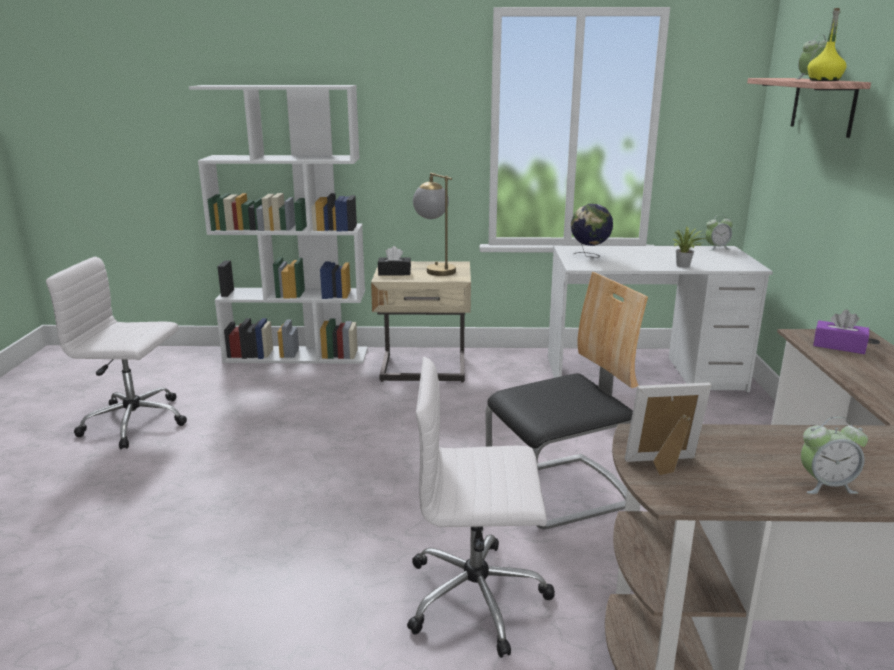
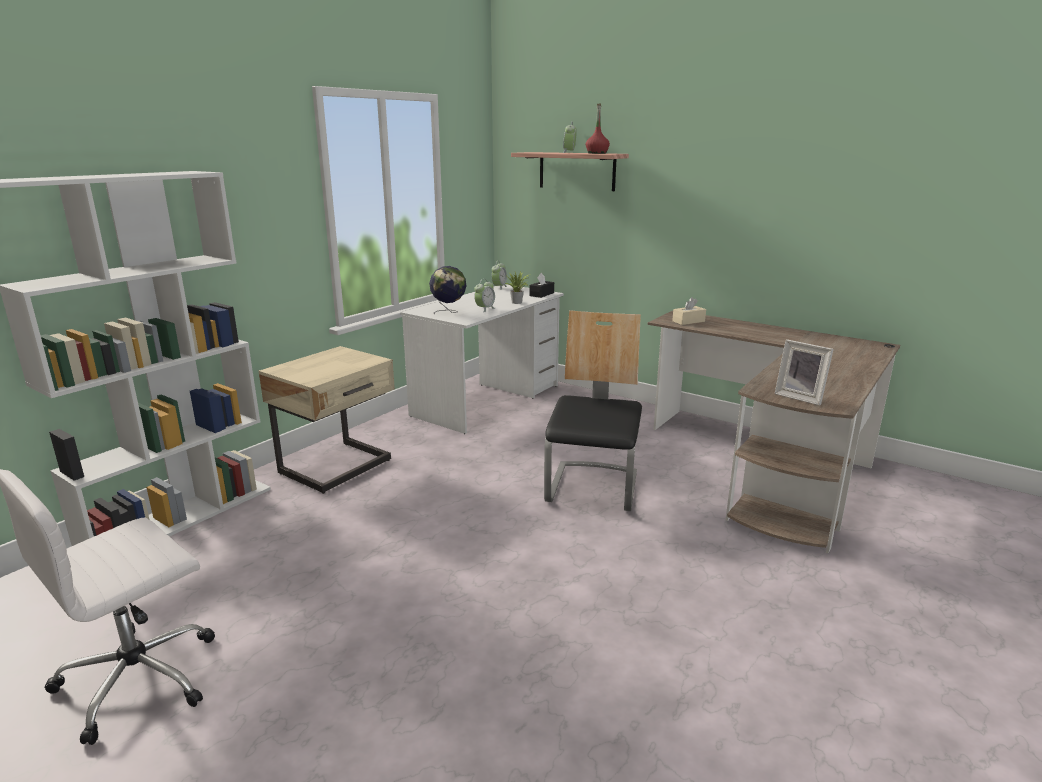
camera: 55 degrees left, 0 degrees up
black tissue box [378,246,411,276] -> black tissue box moved to [530,273,554,298]
white office chair [407,357,555,658] -> none
table lamp [413,173,456,276] -> none
picture frame [625,382,712,475] -> picture frame turned 75 degrees counterclockwise [775,339,834,406]
alarm clock [801,417,868,494] -> alarm clock moved to [474,279,495,312]
yellow bottle [807,8,846,81] -> red bottle [586,104,610,154]
purple tissue box [813,310,869,354] -> beige tissue box [672,297,706,325]

